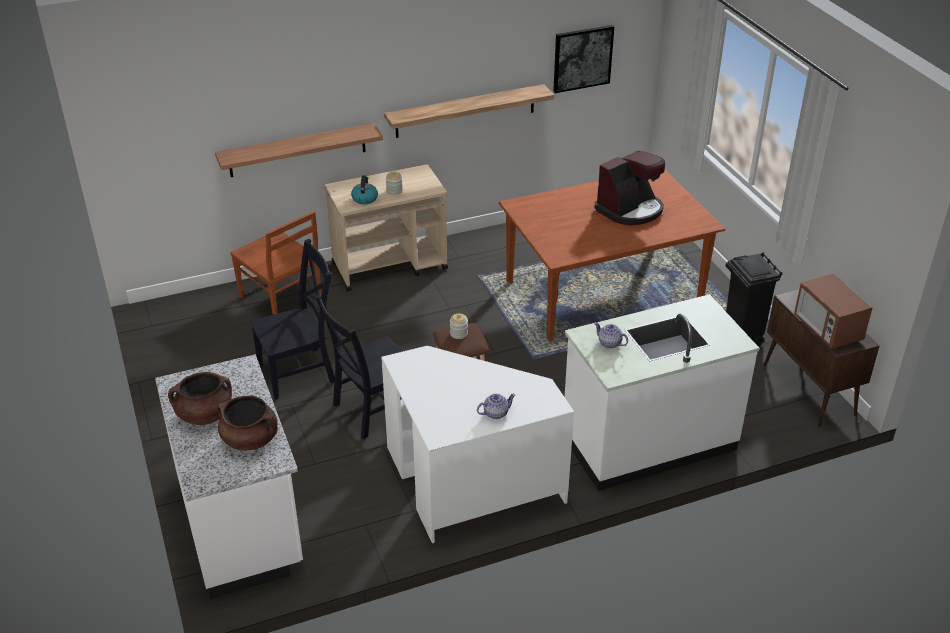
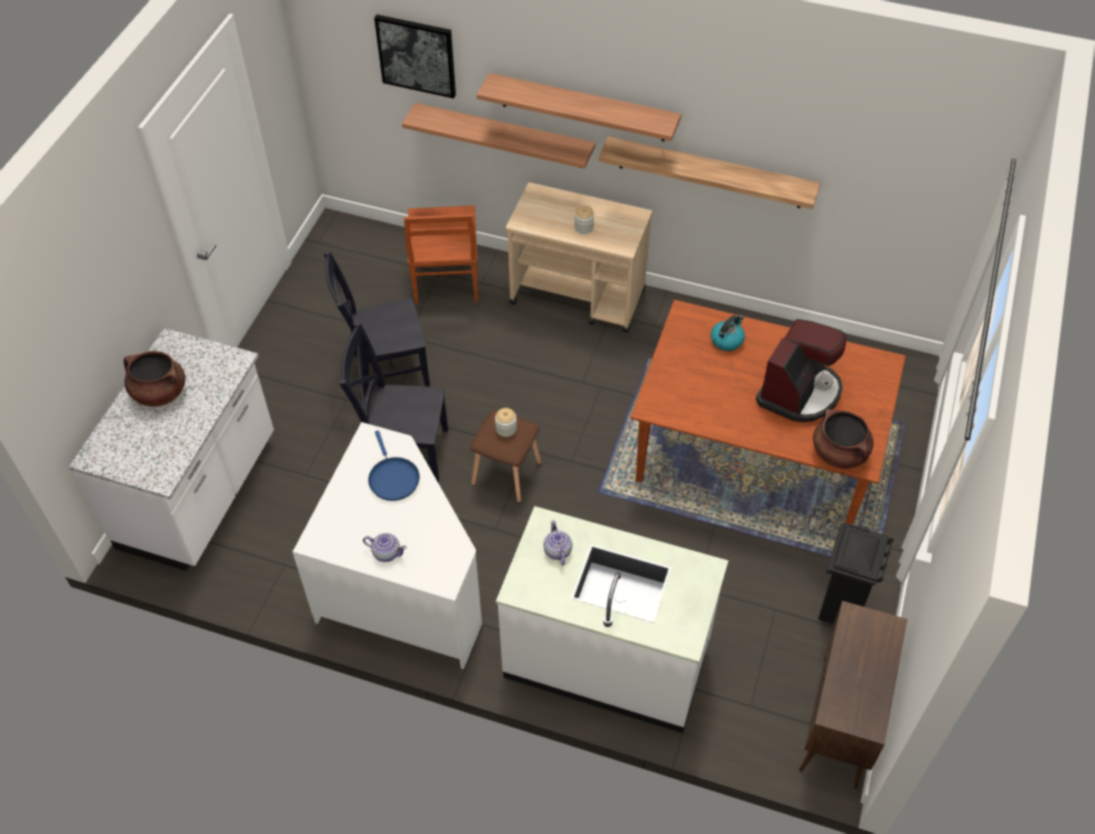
camera: 40 degrees right, 15 degrees up
brown cooking pot [217,396,278,451] -> brown cooking pot moved to [813,409,873,469]
black chair [250,239,335,400] -> black chair turned 150 degrees clockwise [323,251,430,401]
kettle [351,175,378,205] -> kettle moved to [711,315,745,351]
picture [553,25,614,93] -> picture moved to [374,15,456,99]
coffee machine [595,151,665,225] -> coffee machine turned 60 degrees counterclockwise [756,319,846,422]
microwave [794,274,873,349] -> none
none -> blue frying pan [368,430,420,501]
none -> shelf [477,73,681,141]

